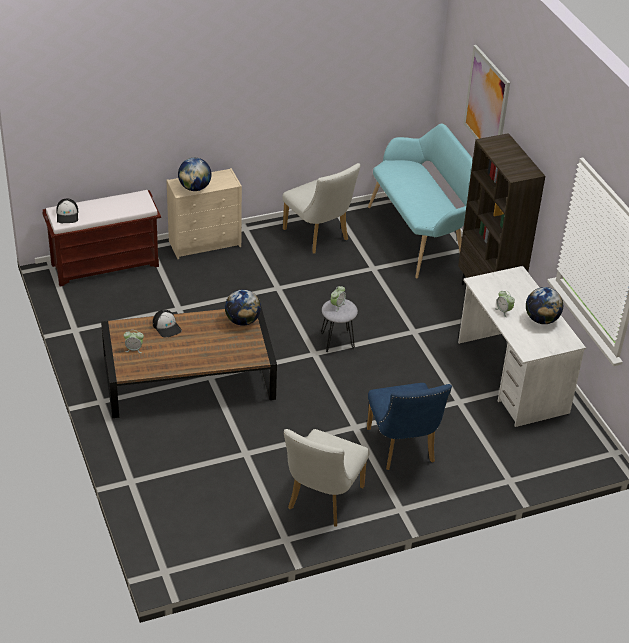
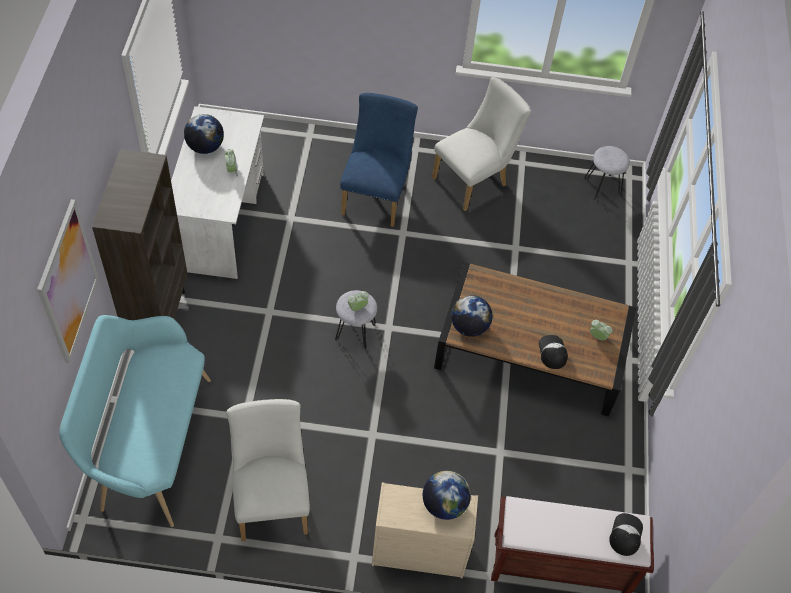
camera: 155 degrees left, 15 degrees up
none -> grey stool [584,146,630,201]

